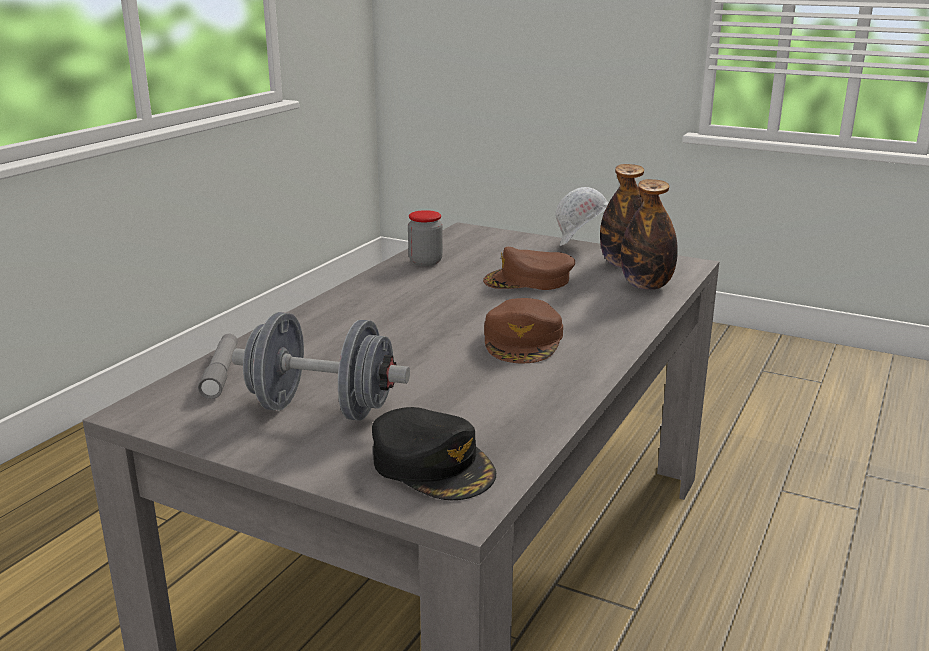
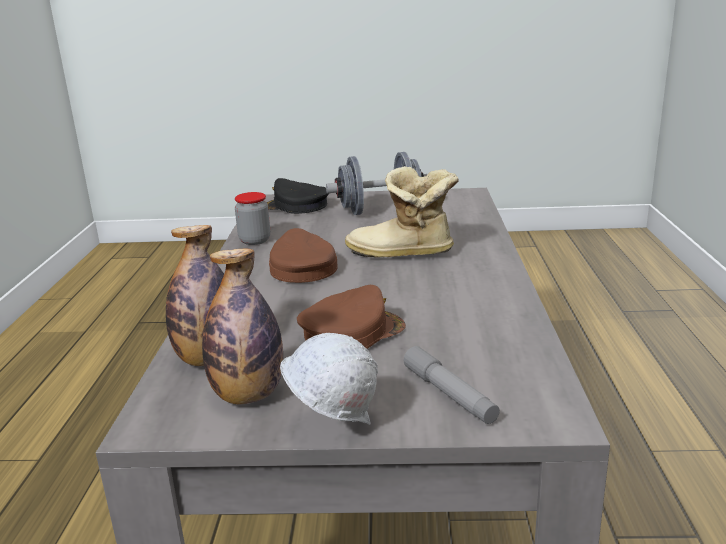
camera: 155 degrees right, 0 degrees up
grey flashlight [198,334,238,399] -> grey flashlight moved to [403,346,500,424]
jar [408,210,443,266] -> jar moved to [235,192,270,245]
none -> boot [345,166,459,258]

